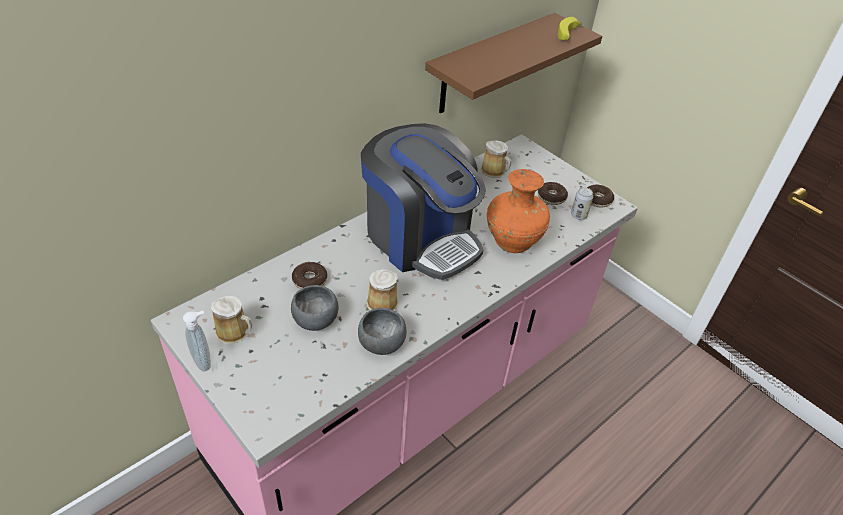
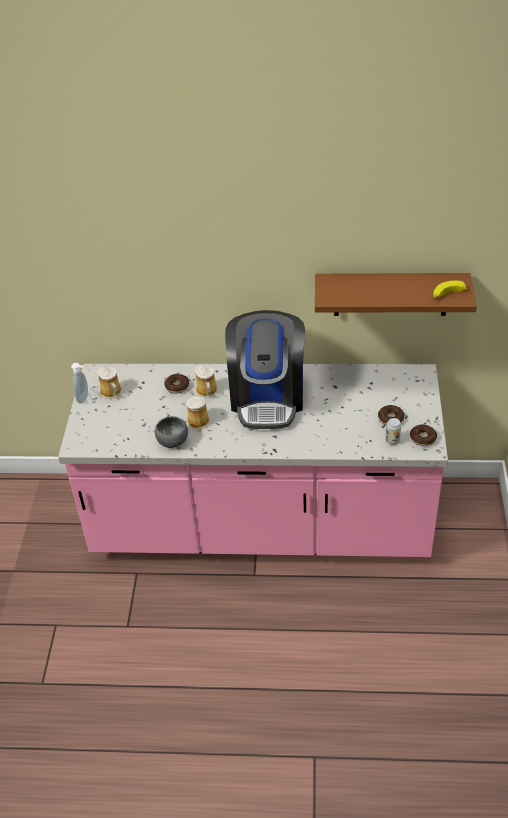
camera: 50 degrees right, 0 degrees up
grey bowl [291,285,339,331] -> none
mug [481,140,511,178] -> mug moved to [195,365,218,398]
orange vase [487,169,550,253] -> none

